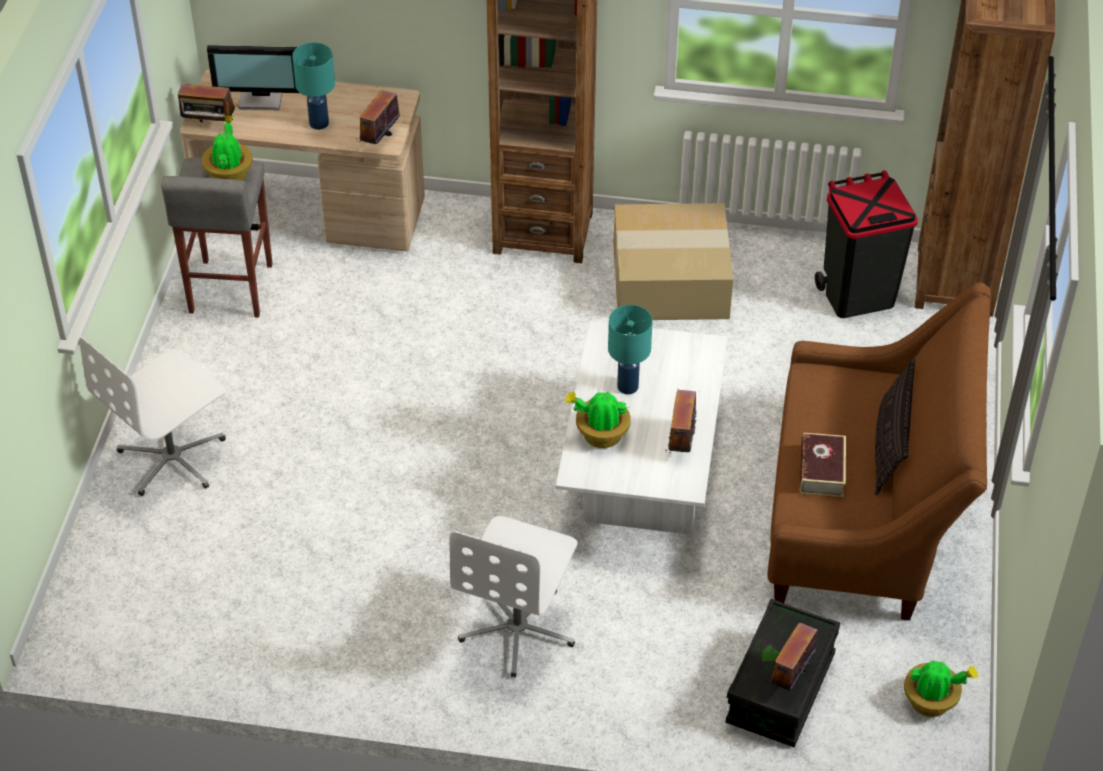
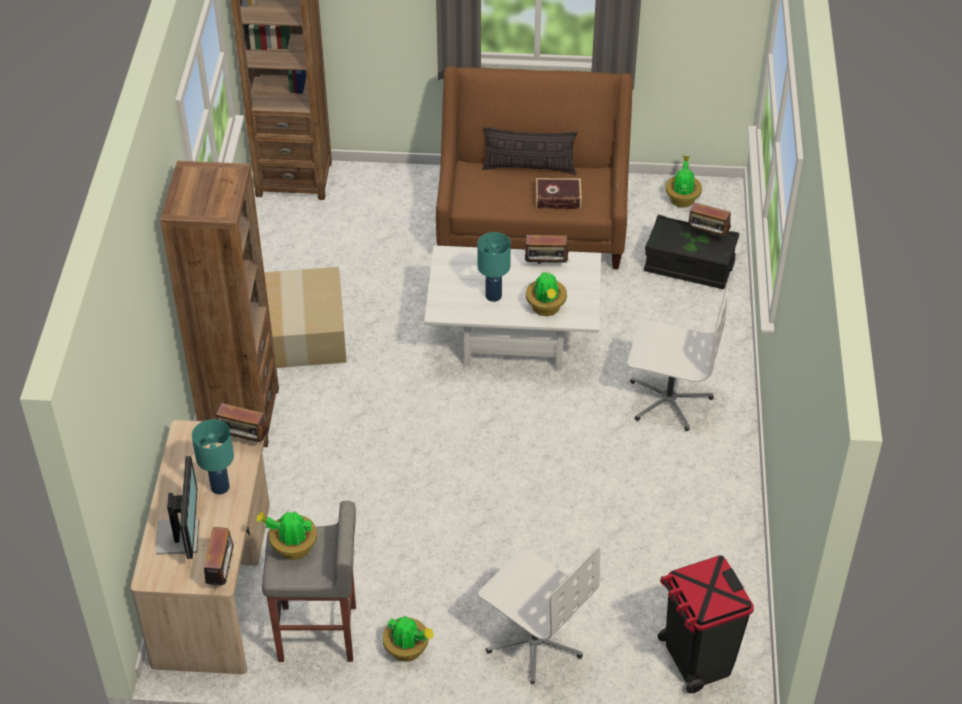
camera: 95 degrees left, 0 degrees up
black trash can [815,170,918,318] -> black trash can moved to [658,555,754,693]
none -> potted plant [383,615,434,662]

